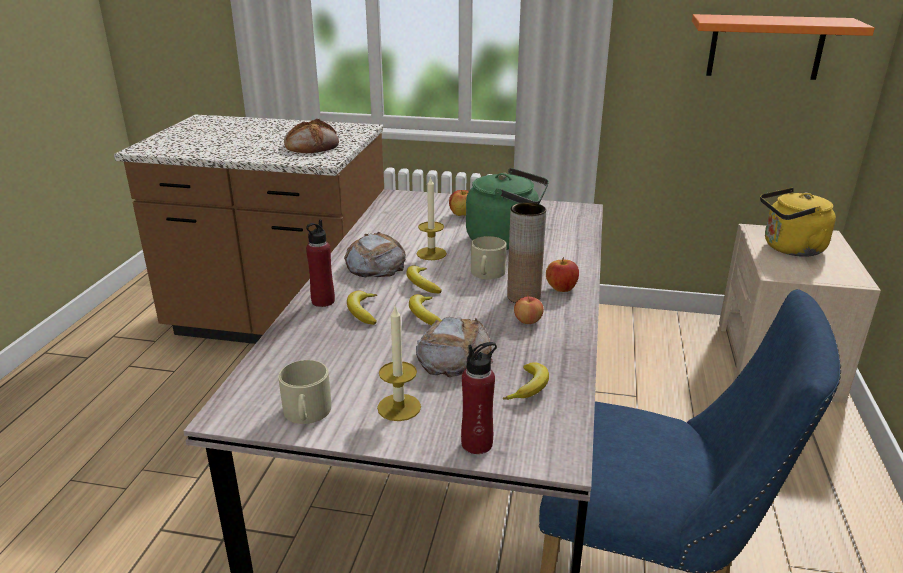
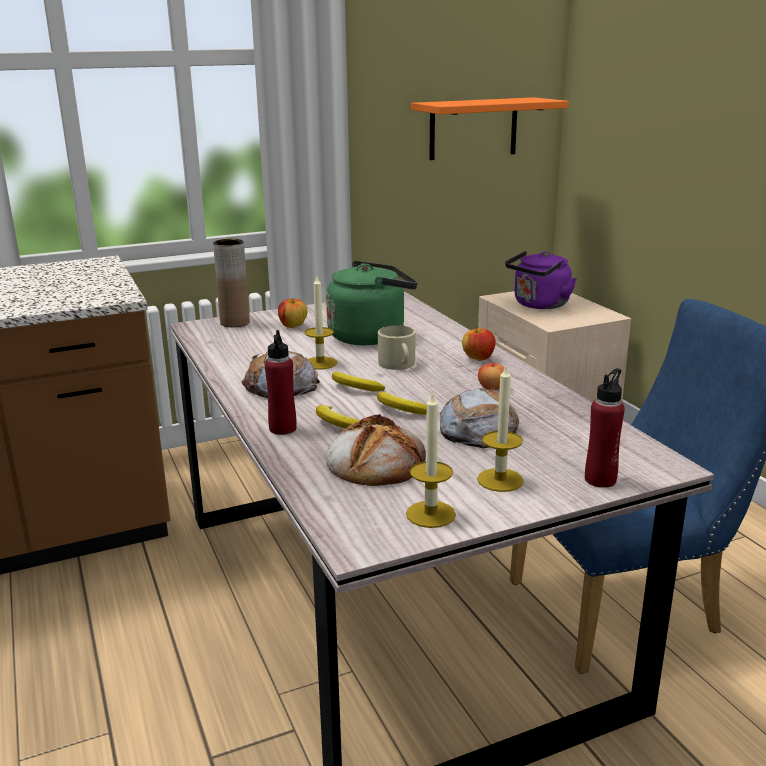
camera: 35 degrees left, 5 degrees down
beige mug [278,360,331,424] -> candle [406,391,456,528]
bread [284,119,339,153] -> bread moved to [326,414,426,486]
banana [503,362,549,400] -> none
brown vase [507,202,546,303] -> brown vase moved to [213,239,250,327]
yellow kettle [760,188,836,257] -> purple kettle [505,251,577,309]

